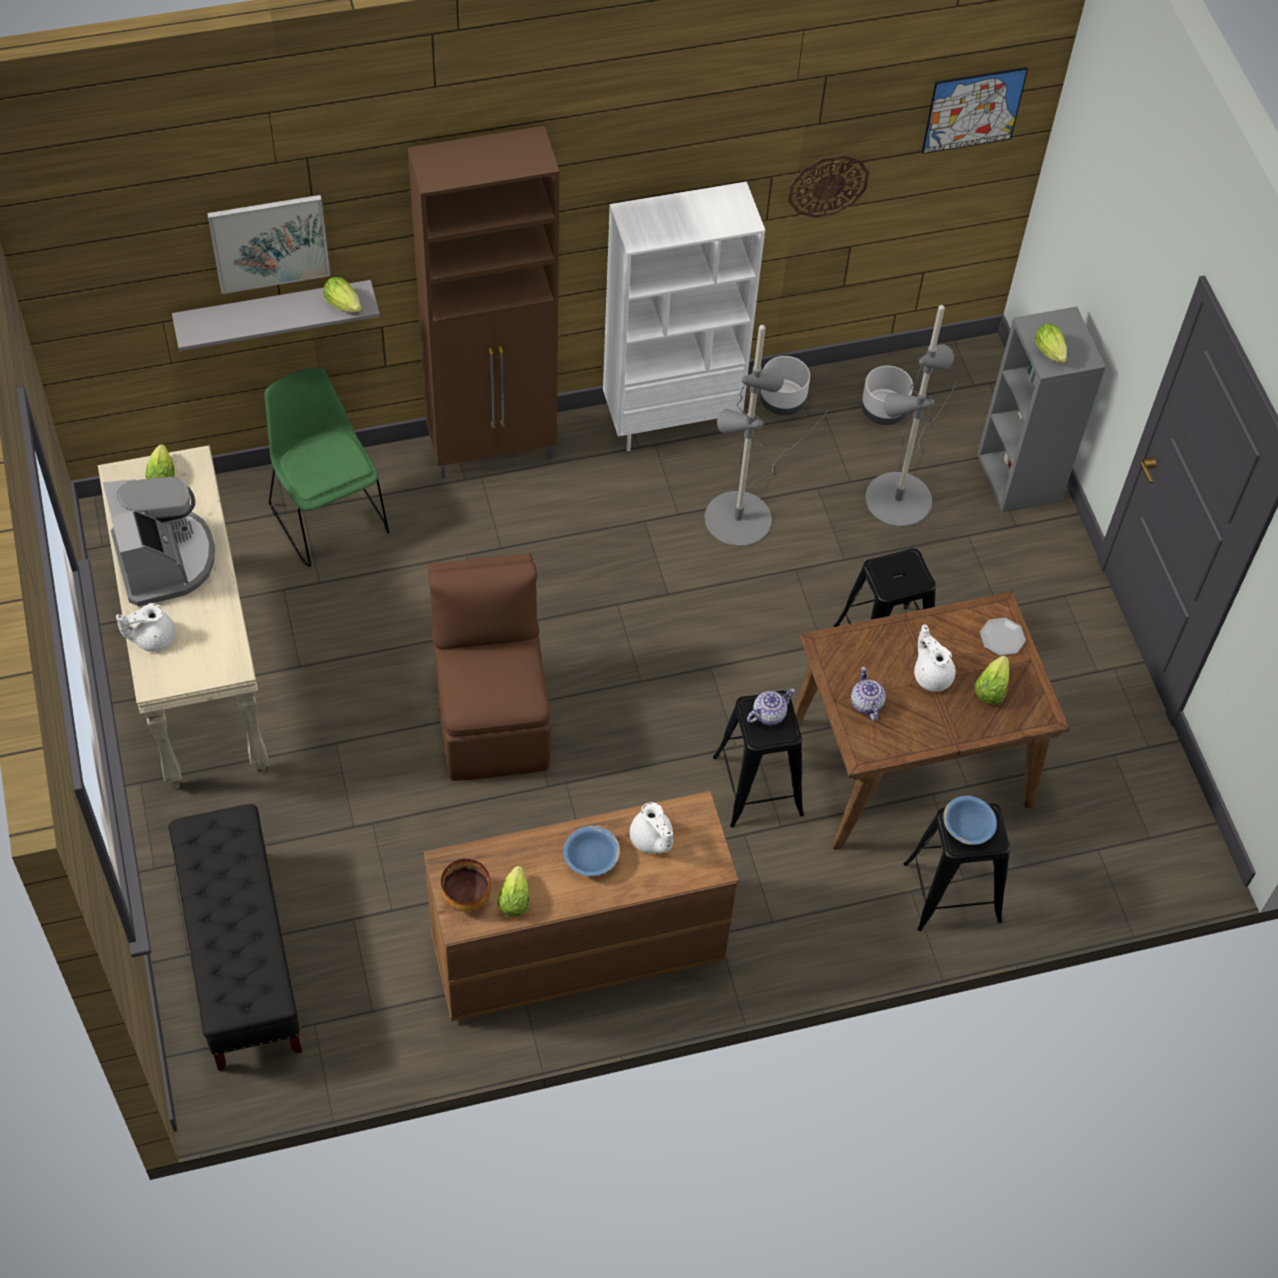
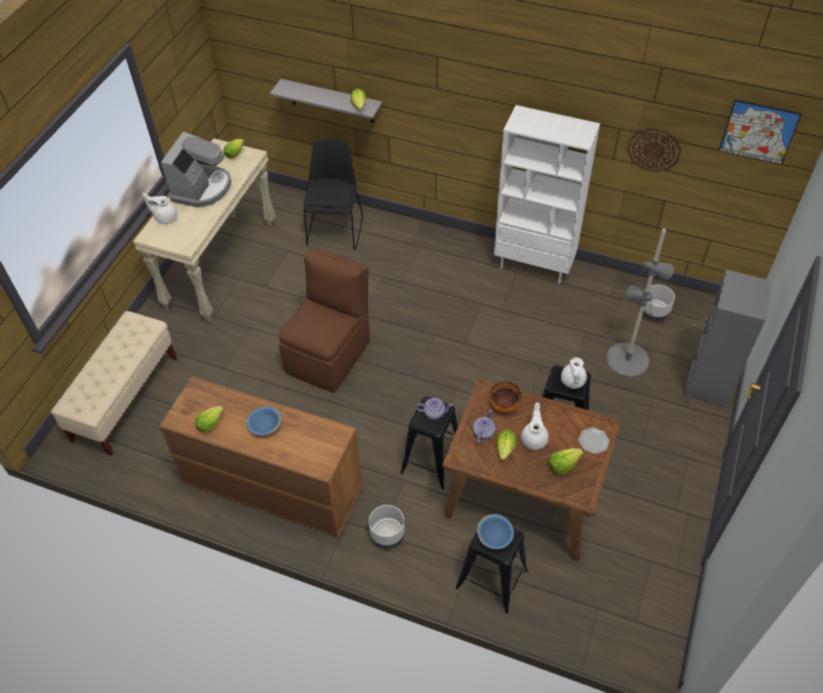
camera: 40 degrees right, 5 degrees down
black bench [168,804,302,1071] -> beige bench [51,311,177,456]
picture [207,195,330,294] -> none
green chair [264,368,389,567] -> black chair [303,139,363,250]
brown cabinet [408,126,559,479] -> none
bowl [441,859,491,912] -> bowl moved to [490,381,521,413]
white teapot [630,802,673,853] -> white teapot moved to [561,357,587,389]
grey floor lamp [705,325,828,546] -> none
grey planter [760,356,810,416] -> grey planter moved to [369,505,405,549]
lettuce [1035,323,1067,364] -> lettuce moved to [496,430,517,461]

